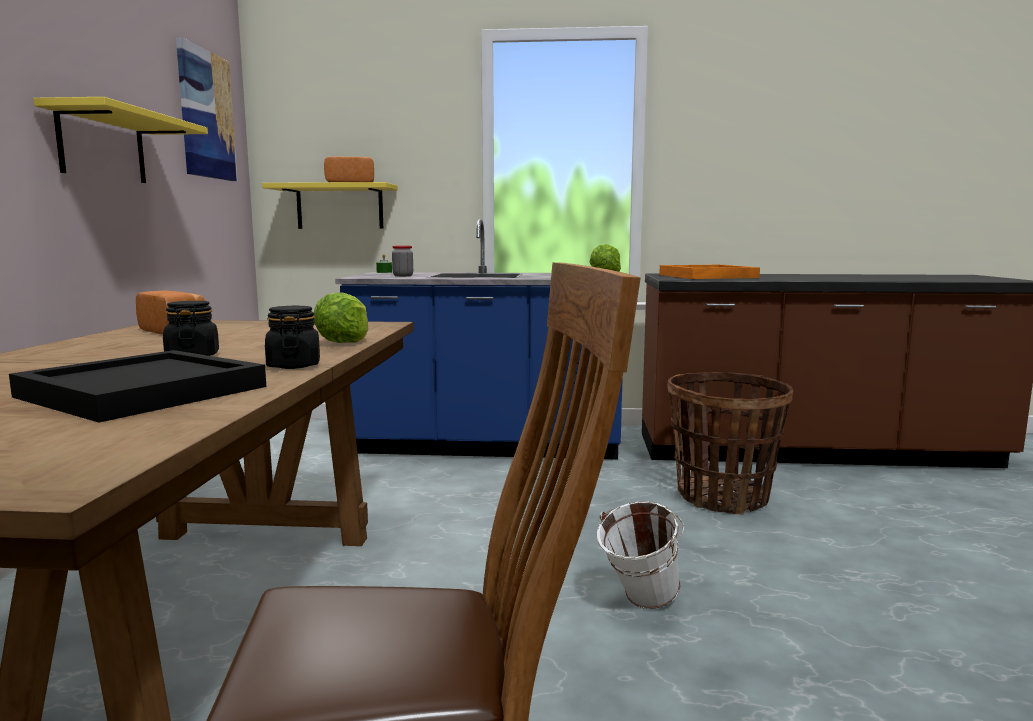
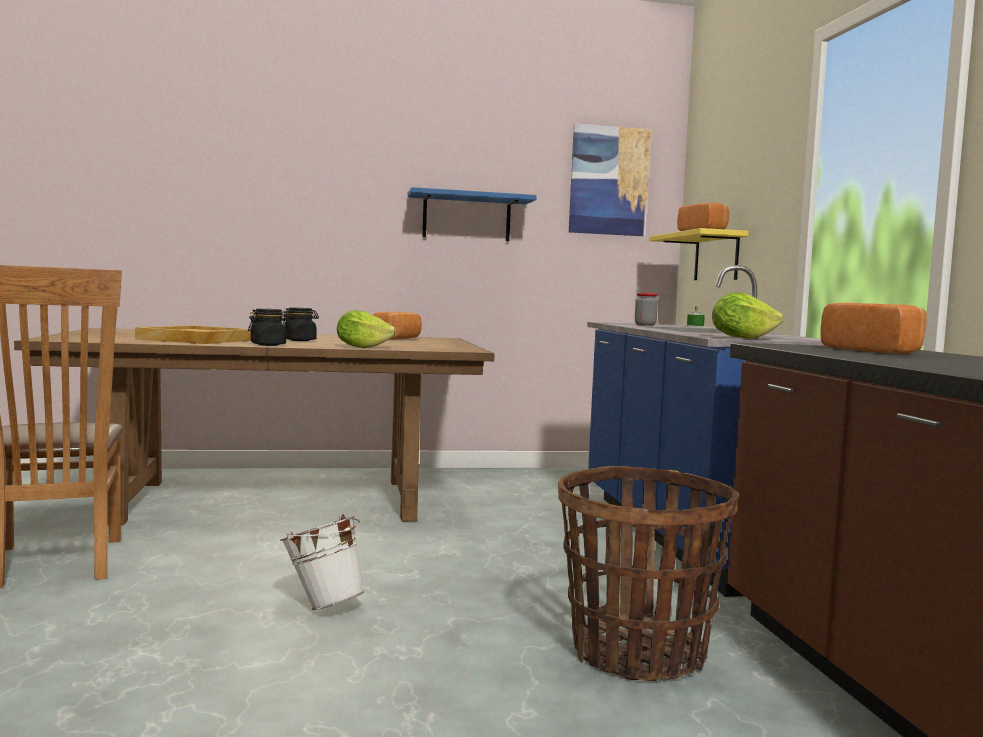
camera: 75 degrees right, 5 degrees down
black tray [9,350,266,422] -> beige tray [135,325,251,344]
yellow shelf [33,97,208,183] -> blue shelf [407,187,537,241]
orange tray [659,265,760,279] -> bread [821,303,927,354]

